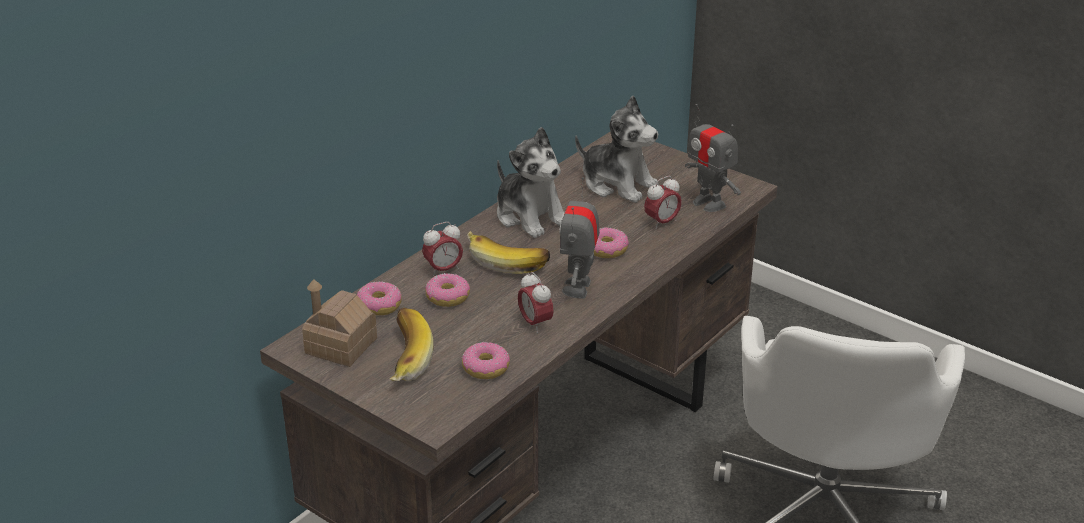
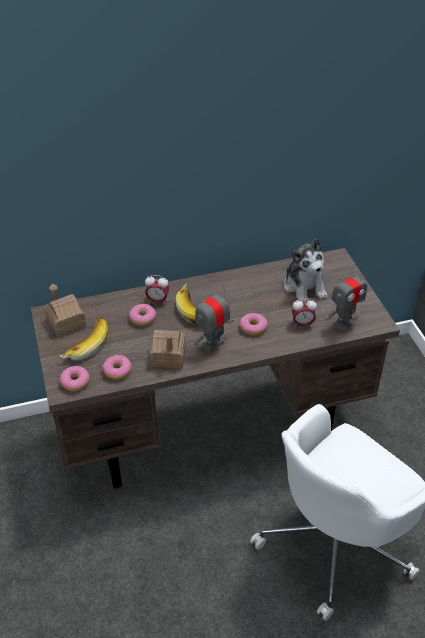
camera: 35 degrees right, 10 degrees up
donut [357,282,402,315] -> donut moved to [60,366,90,392]
plush toy [497,127,564,238] -> none
alarm clock [518,272,553,333] -> toy house [150,330,186,369]
toy robot [685,104,741,212] -> toy robot turned 120 degrees counterclockwise [326,267,367,331]

